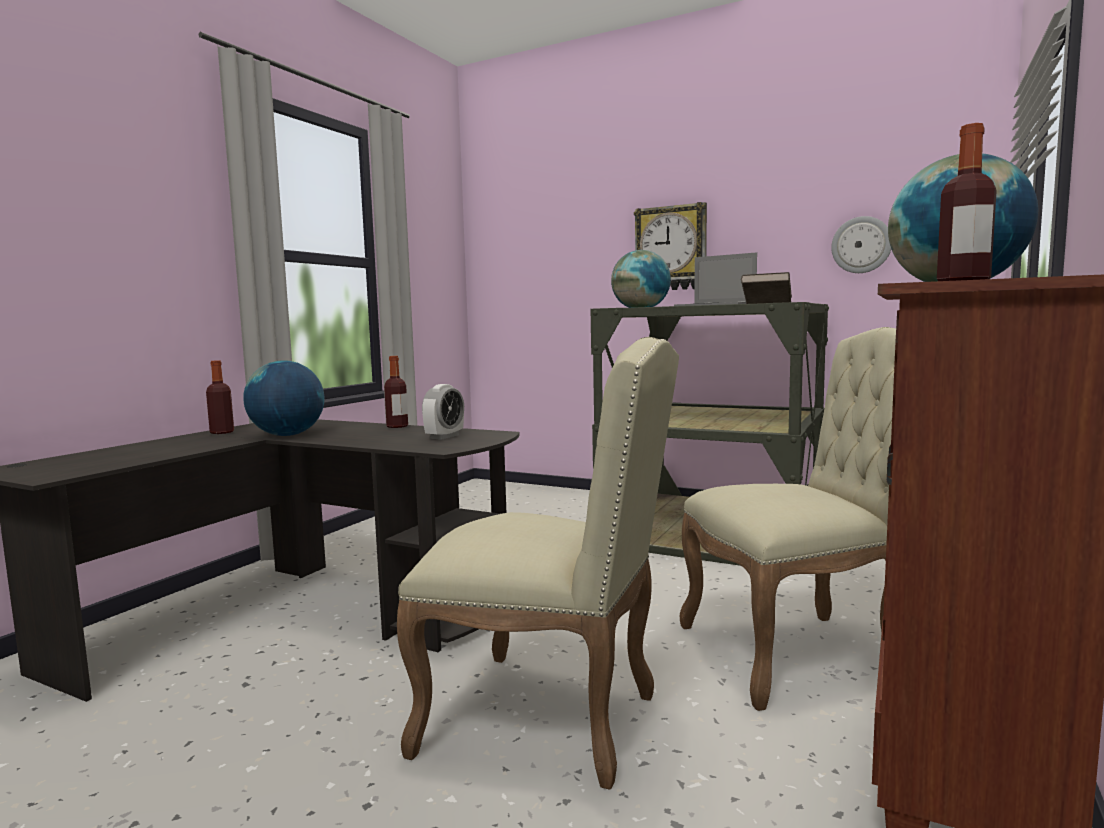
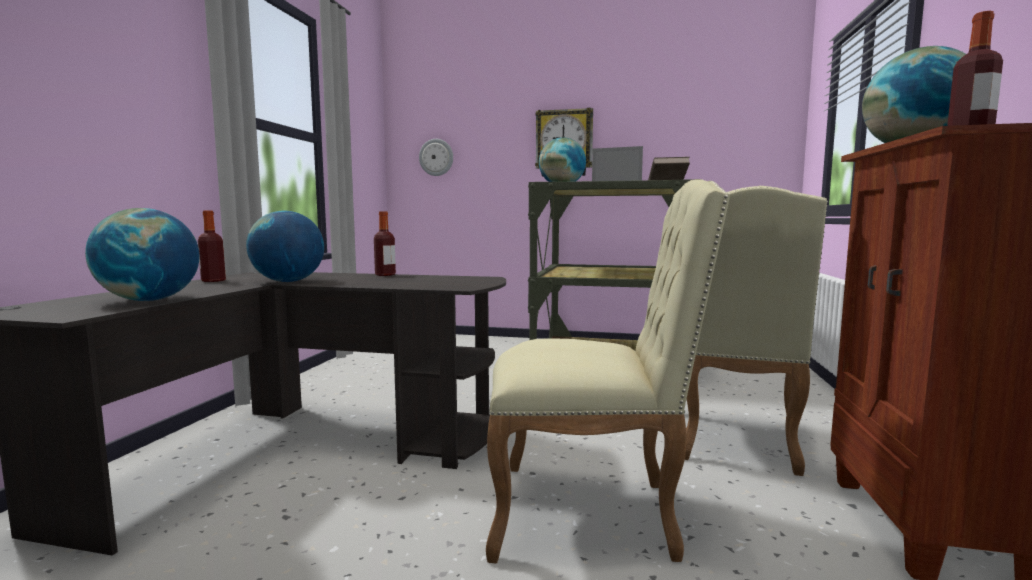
camera: 15 degrees left, 0 degrees up
alarm clock [422,384,464,440] -> none
beige chair [680,327,896,711] -> beige chair turned 135 degrees clockwise [685,186,828,476]
wall clock [831,216,891,273] -> wall clock moved to [419,139,453,176]
none -> globe [85,208,200,301]

